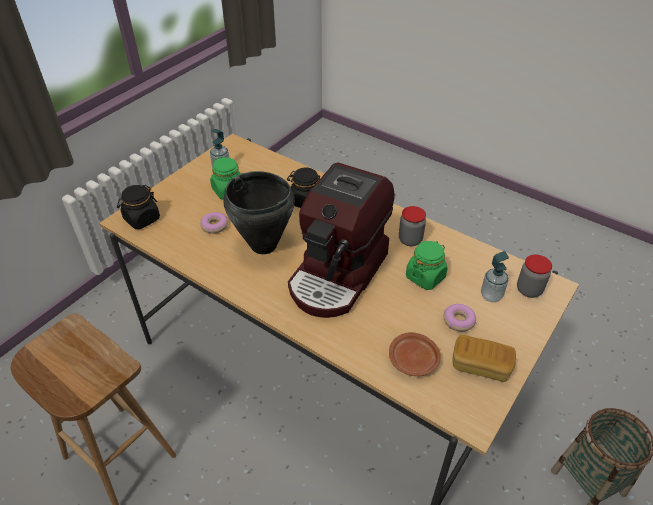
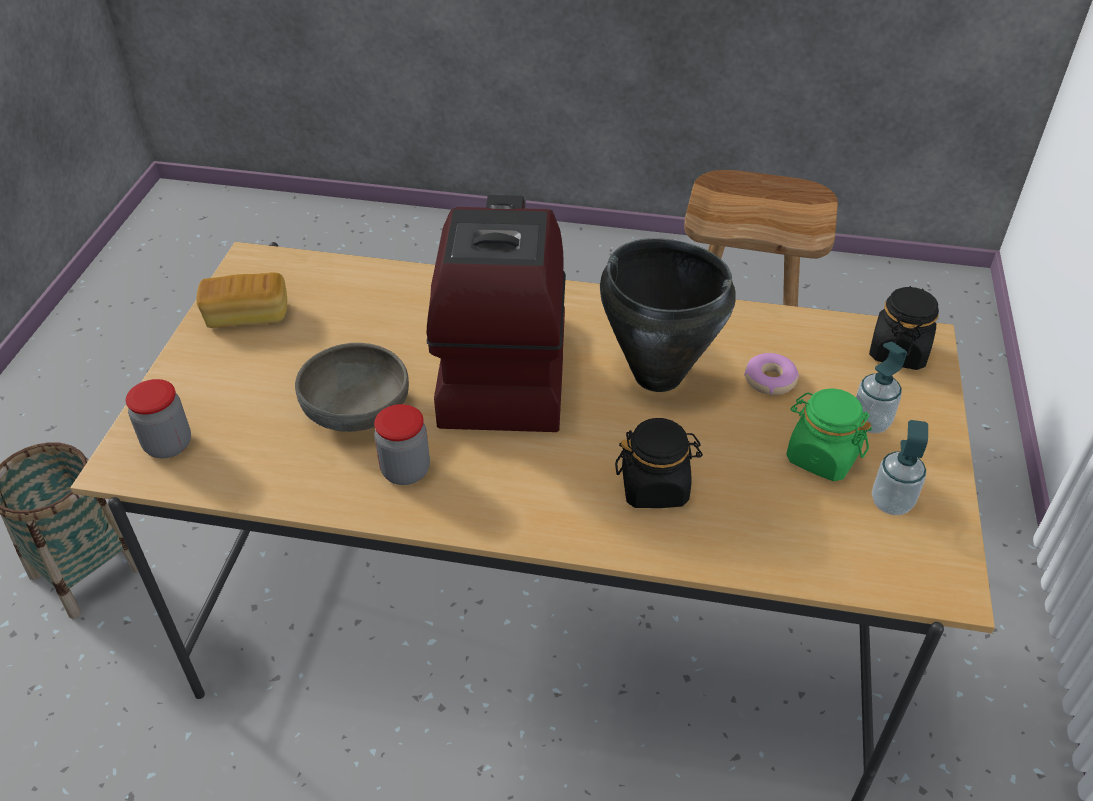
camera: 155 degrees right, 0 degrees up
brown plate [389,332,441,376] -> none
green jar [406,241,448,290] -> grey bowl [295,343,409,432]
donut [443,304,476,332] -> none
soap dispenser [481,251,509,302] -> soap dispenser moved to [856,342,907,433]

